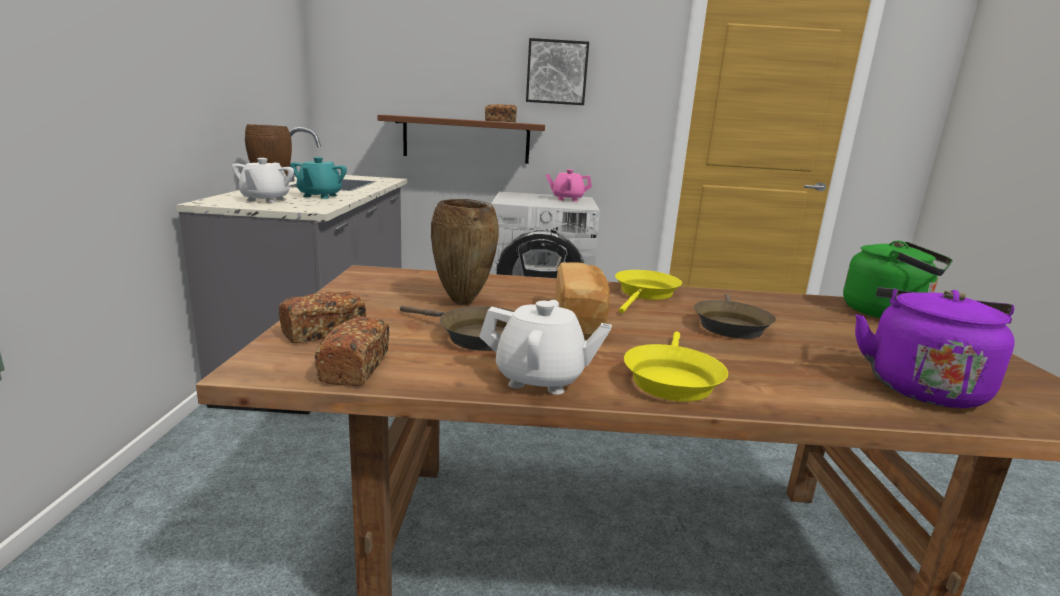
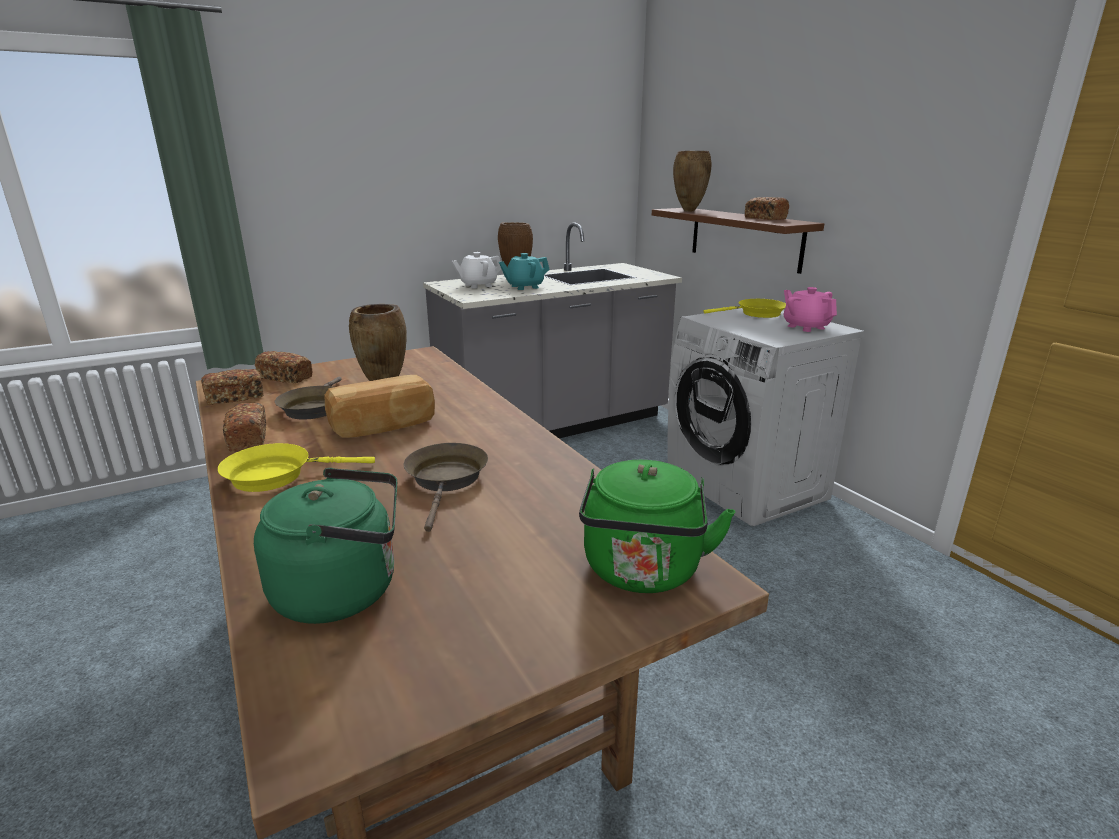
camera: 60 degrees right, 5 degrees up
white teapot [479,300,612,394] -> bread [223,403,266,452]
picture [526,38,589,105] -> none
yellow frying pan [615,270,682,313] -> yellow frying pan moved to [704,299,786,318]
brown frying pan [694,294,776,339] -> brown frying pan turned 105 degrees clockwise [404,443,488,532]
purple kettle [855,287,1015,408] -> green kettle [254,468,397,624]
none -> brown vase [673,151,711,212]

